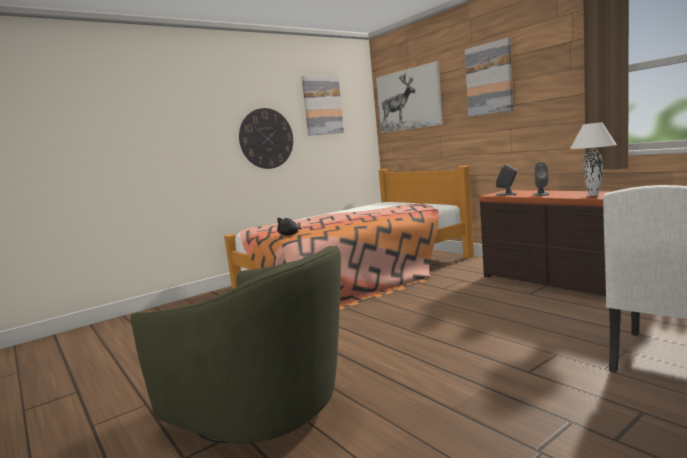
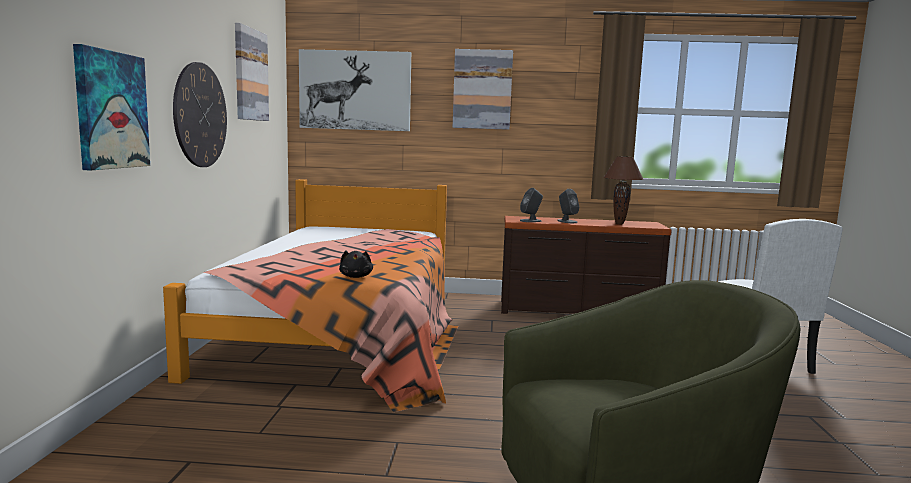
camera: 50 degrees left, 0 degrees up
white table lamp [570,122,617,196] -> brown table lamp [603,156,644,224]
none -> picture [73,44,150,170]

